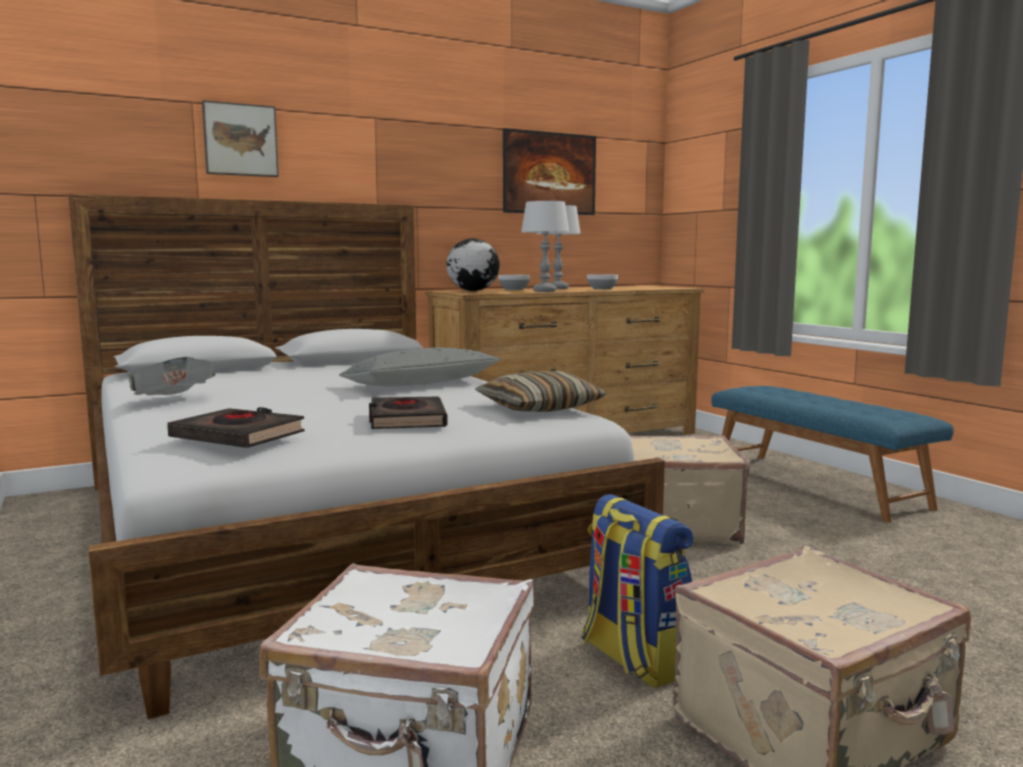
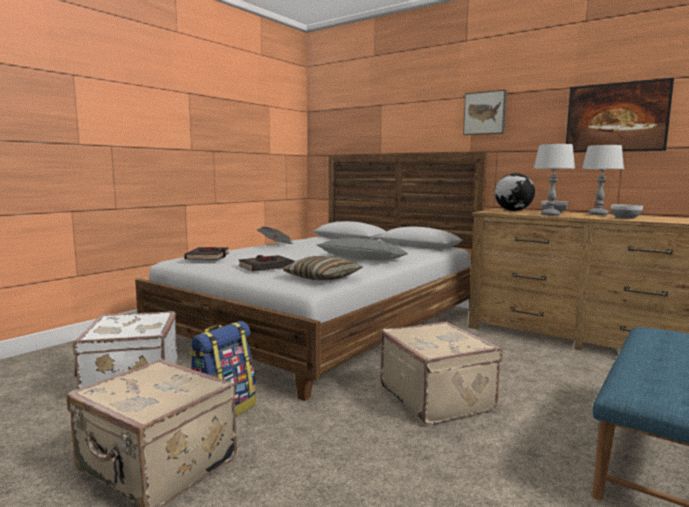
camera: 65 degrees right, 0 degrees up
picture [202,100,279,177] -> picture moved to [463,90,507,135]

